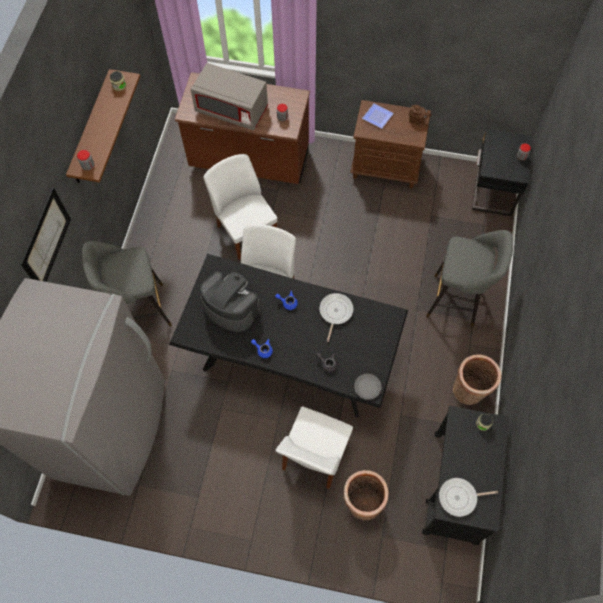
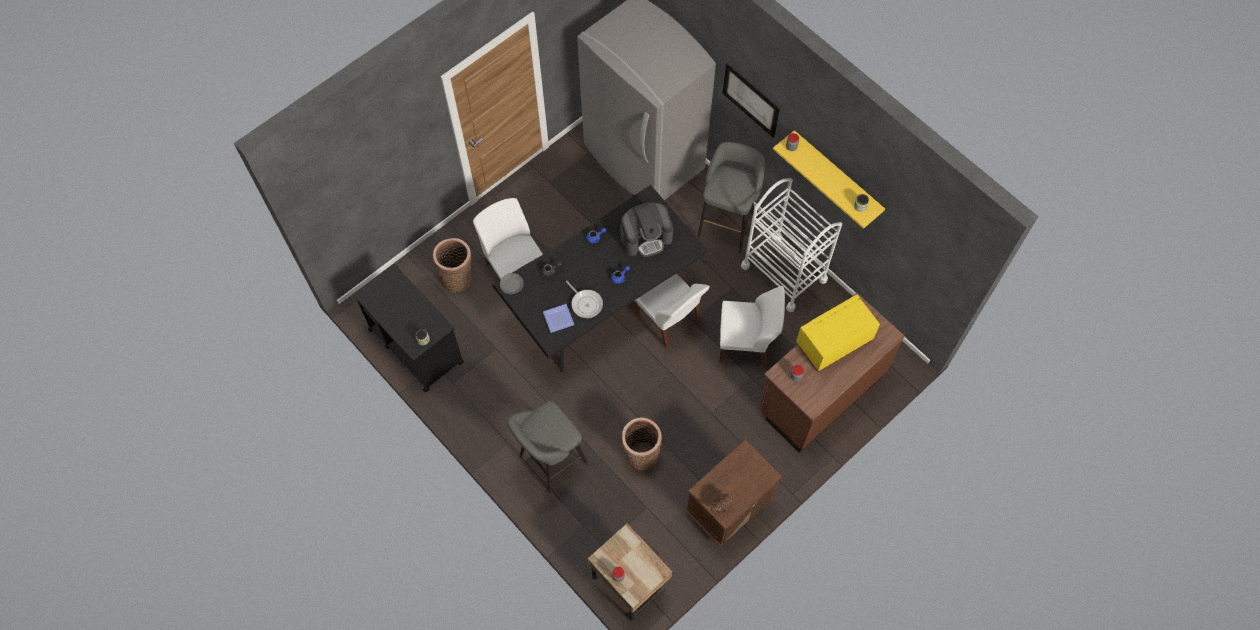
camera: 125 degrees right, 0 degrees up
brown shelf [66,69,141,183] -> yellow shelf [773,130,885,229]
grey microwave [191,63,268,130] -> yellow microwave [796,295,880,372]
plate [362,103,394,129] -> plate moved to [543,304,574,333]
frying pan [439,478,498,517] -> none
basket [453,354,501,405] -> basket moved to [622,417,662,470]
black nightstand [472,129,533,216] -> beige nightstand [588,524,672,621]
none -> white cart [741,178,842,312]

